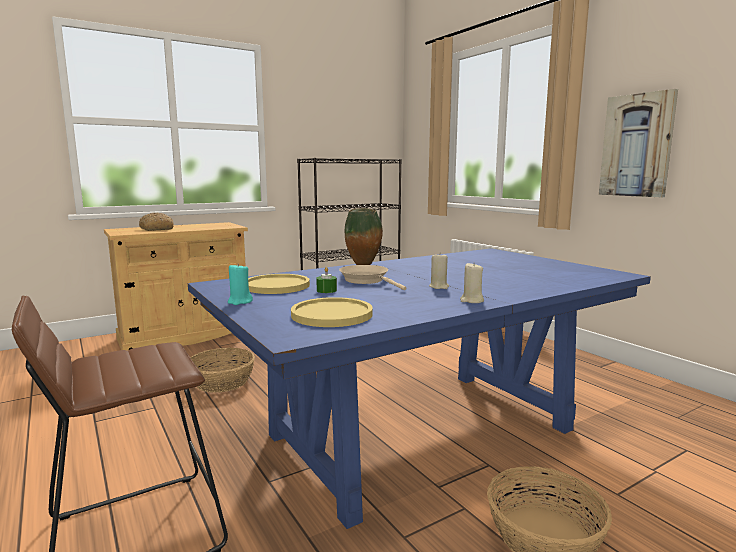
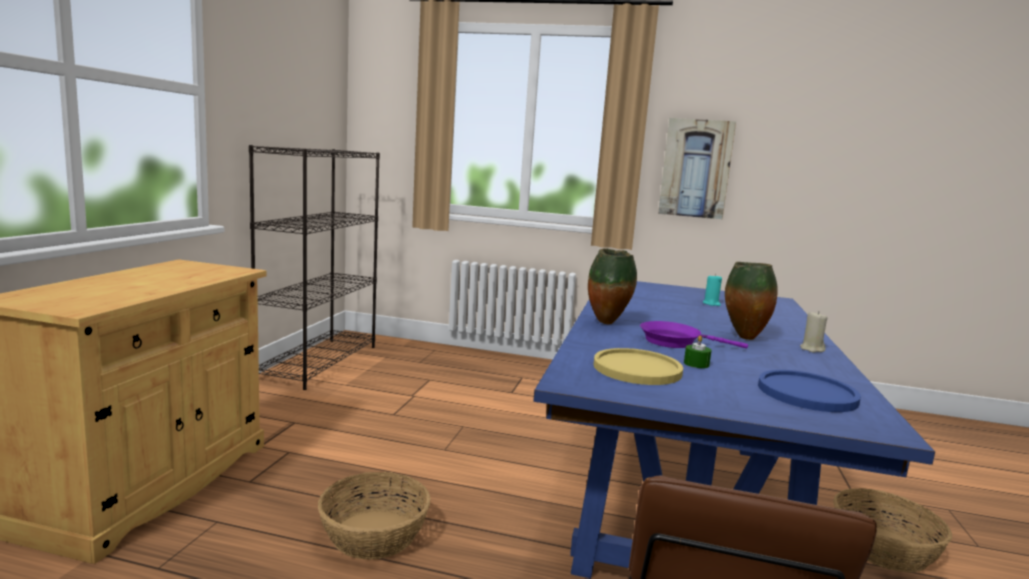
camera: 45 degrees left, 0 degrees up
bread [139,213,174,231] -> none
turquoise candle [228,264,253,305] -> turquoise candle moved to [703,274,722,306]
yellow plate [291,297,373,327] -> blue plate [758,370,861,412]
beige frying pan [339,265,406,290] -> purple frying pan [640,321,748,348]
beige candle [429,255,449,289] -> vase [725,262,778,340]

